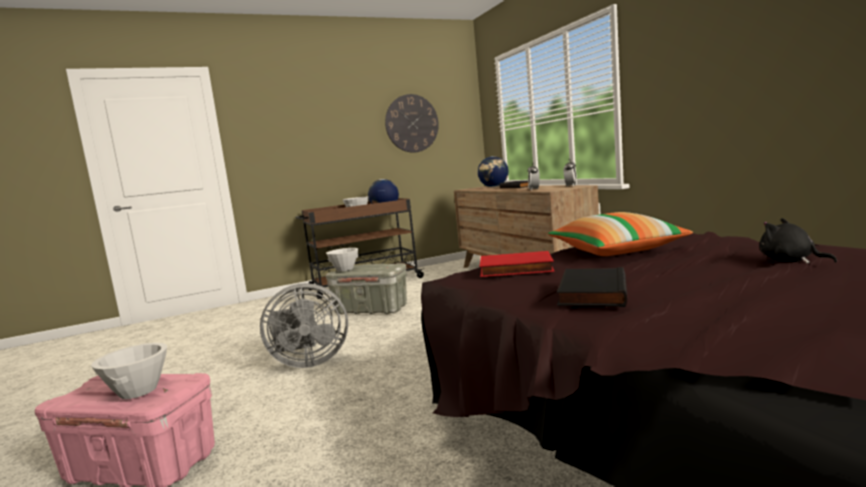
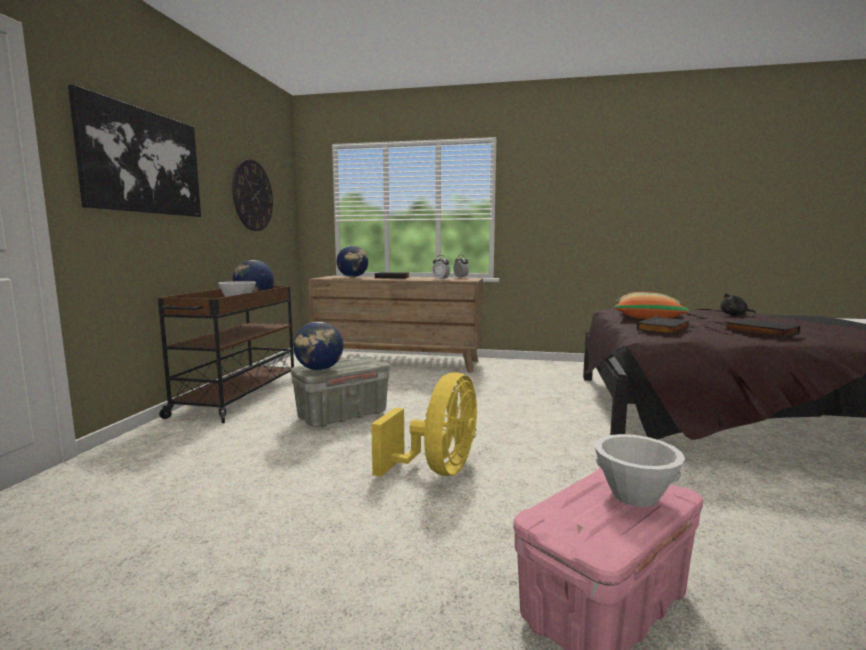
camera: 55 degrees left, 0 degrees up
grey fan [260,283,348,368] -> yellow fan [371,372,477,477]
white bowl [326,248,359,271] -> globe [294,322,343,370]
red book [479,251,555,277] -> black book [637,317,690,335]
none -> picture [68,85,201,217]

